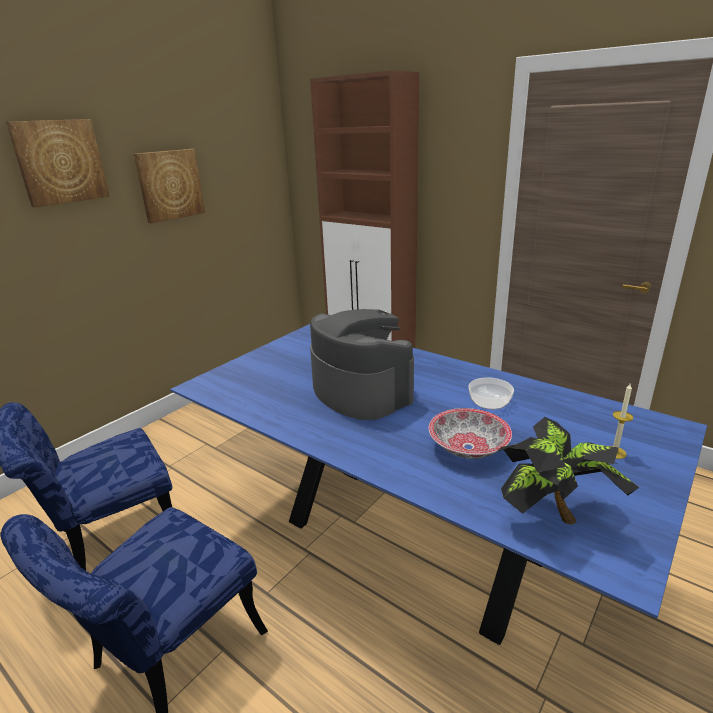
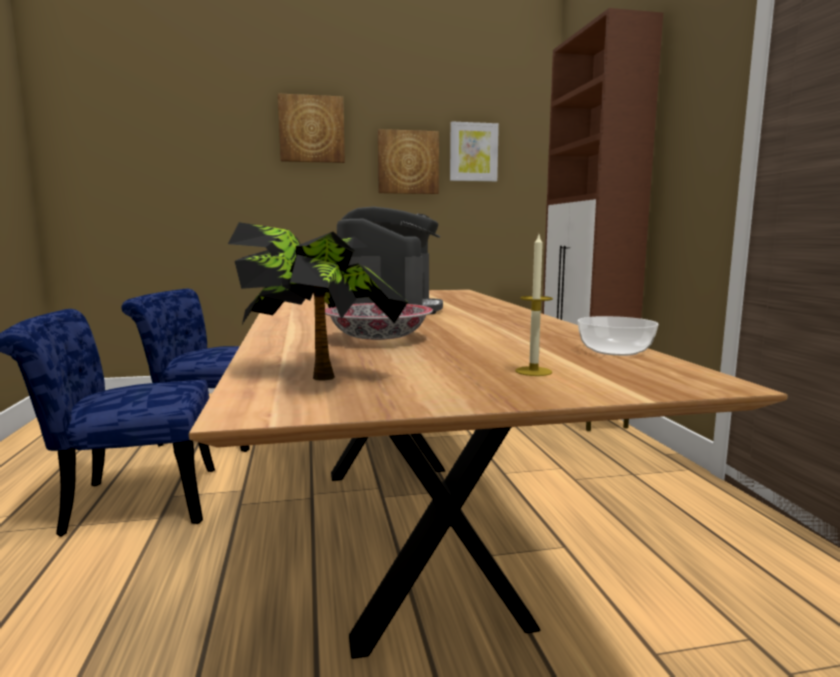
camera: 40 degrees right, 15 degrees down
blue dining table [170,324,707,645] -> brown dining table [189,289,788,659]
bowl [468,377,514,409] -> bowl moved to [577,316,659,356]
none -> picture [450,122,499,182]

